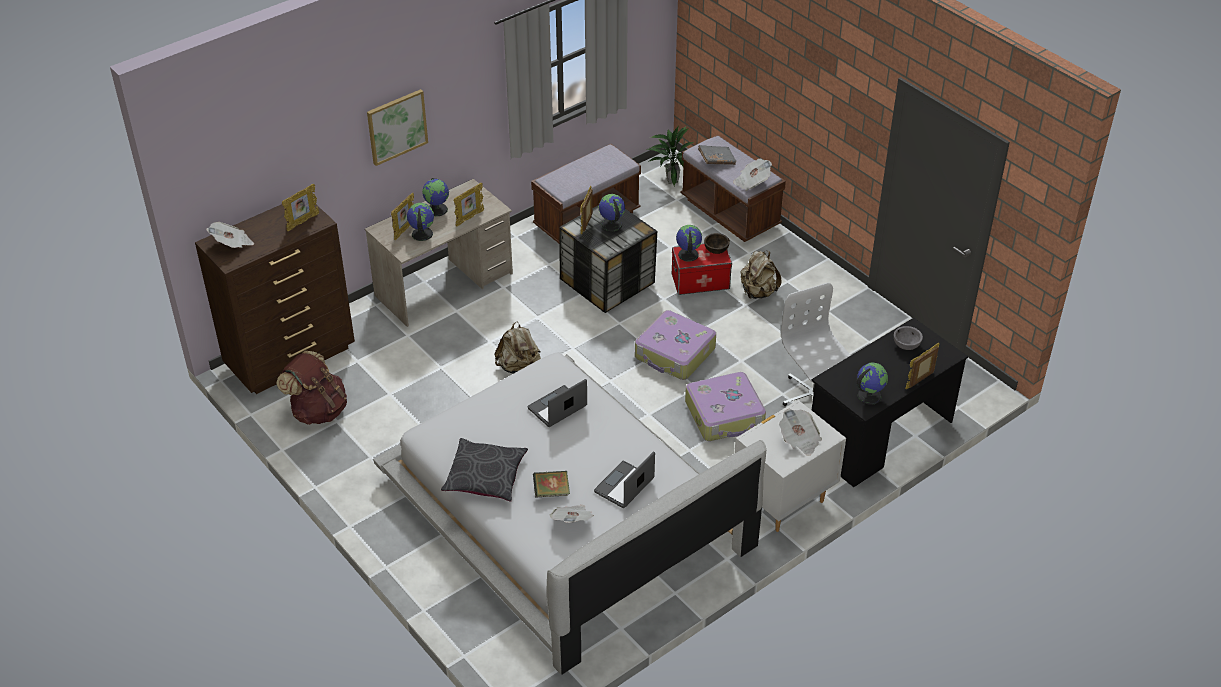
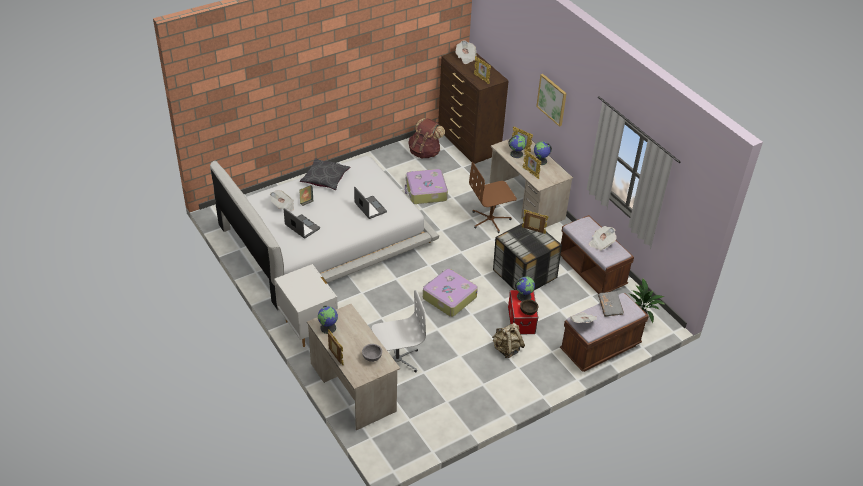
camera: 95 degrees right, 0 degrees up
beige backpack [495,322,541,374] -> none
globe [599,194,625,231] -> none
suitcase [685,372,766,441] -> suitcase moved to [405,169,448,204]
newspaper [779,409,822,456] -> newspaper moved to [589,226,617,251]
black desk [812,318,968,487] -> beige desk [307,304,400,430]
none -> brown office chair [469,162,517,233]

